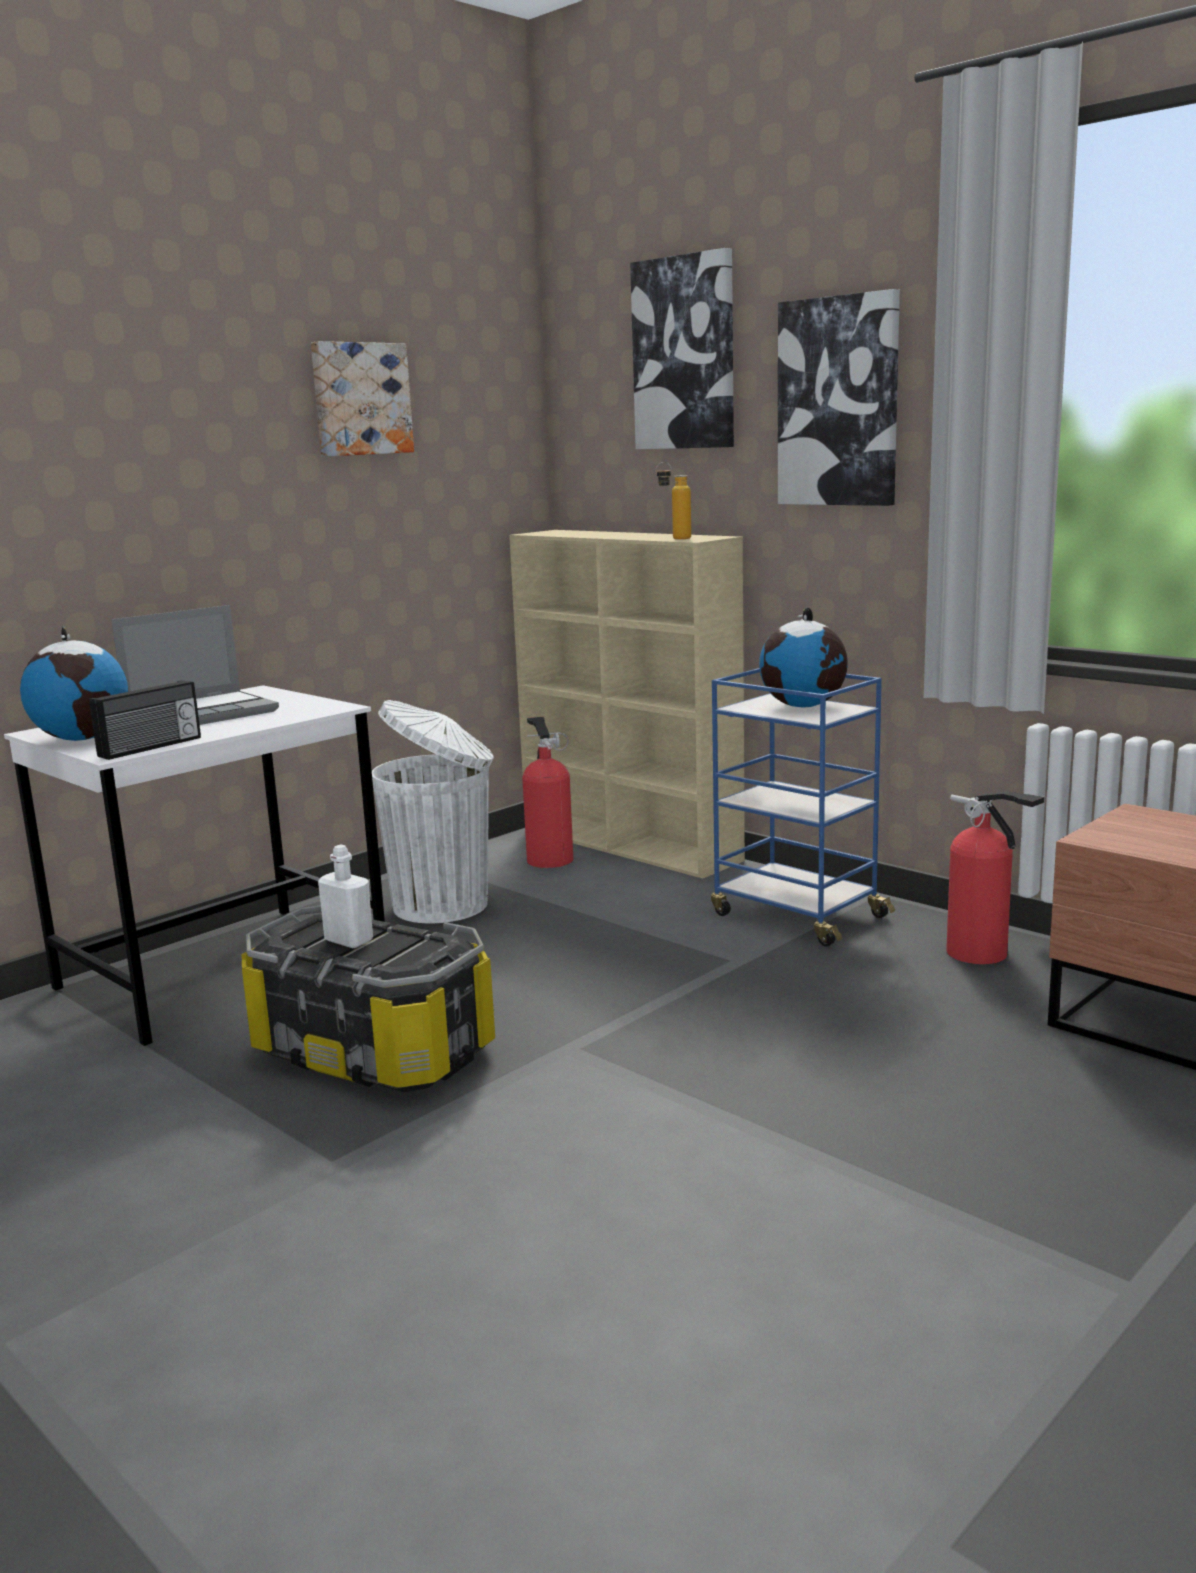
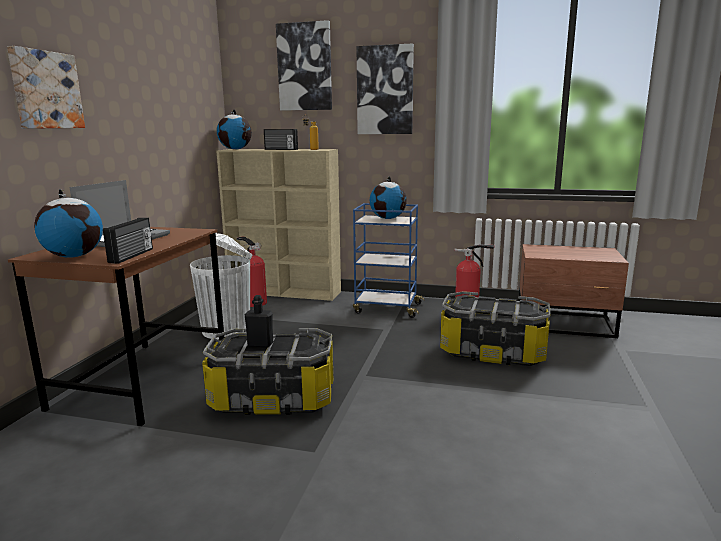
camera: 30 degrees left, 0 degrees up
white desk [4,685,385,1046] -> brown desk [8,227,224,426]
picture [311,341,414,457] -> picture moved to [7,46,85,129]
white bottle [318,844,373,948] -> black bottle [244,295,273,347]
none -> globe [217,109,252,150]
none -> radio [264,129,298,150]
none -> storage box [440,291,550,366]

